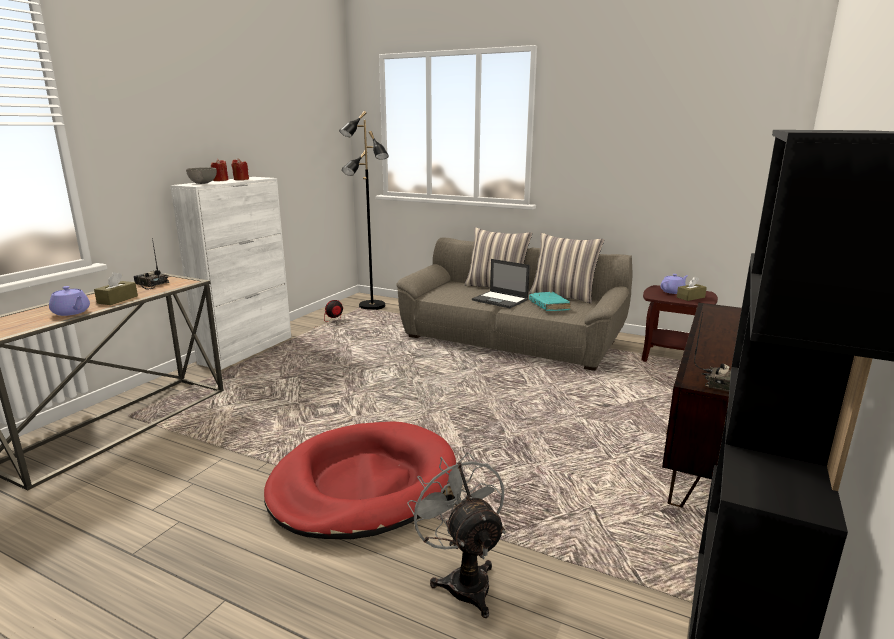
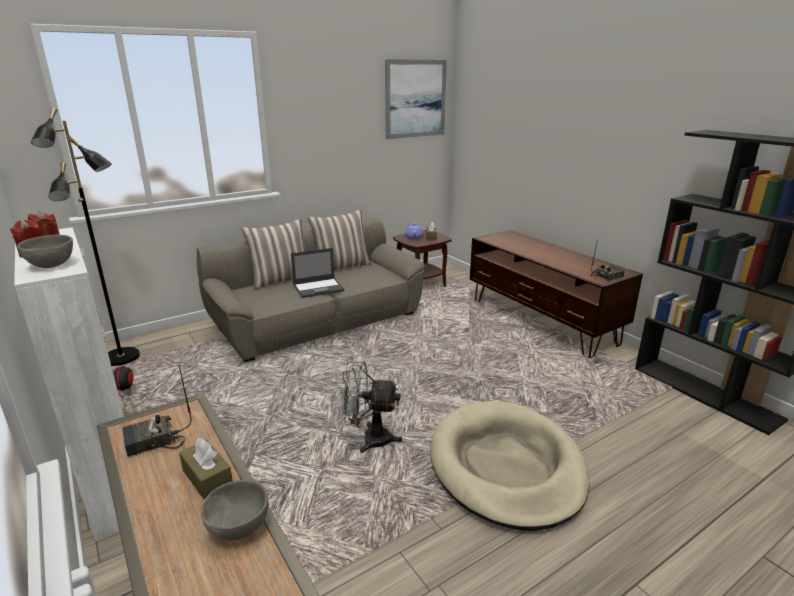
camera: 60 degrees left, 5 degrees up
purple teapot [49,286,90,316] -> grey bowl [201,480,268,541]
red dog bed [264,421,456,539] -> beige dog bed [430,401,590,531]
grey fan [407,452,506,618] -> grey fan moved to [339,362,402,453]
turquoise book [529,292,571,311] -> none
none -> picture [385,59,447,139]

